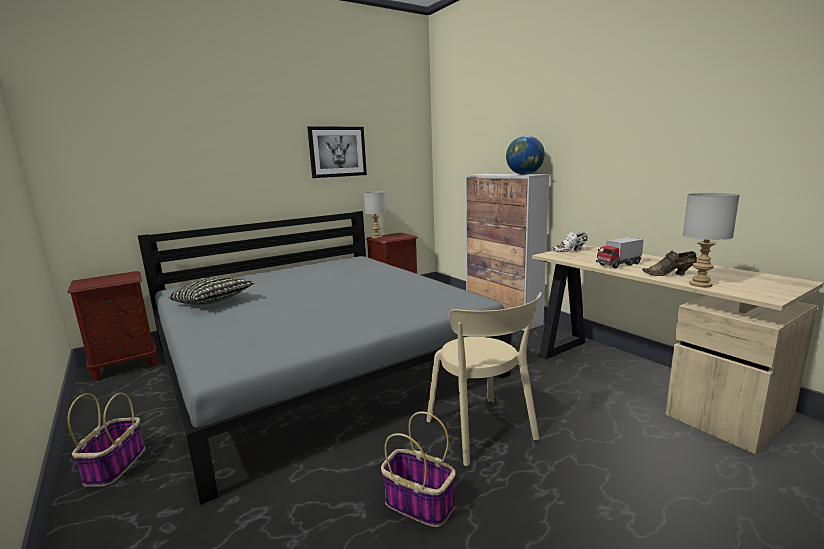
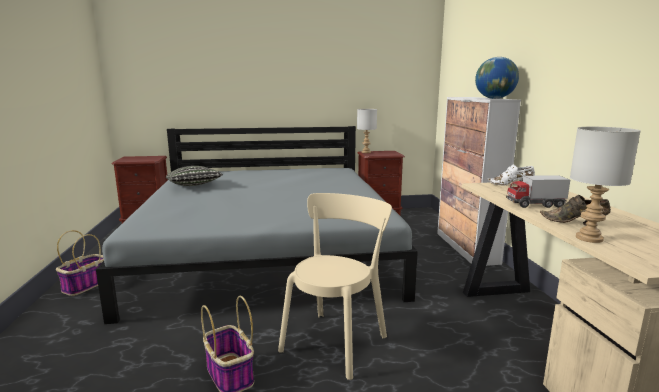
camera: 25 degrees right, 0 degrees up
picture [307,126,367,178] -> none
beige chair [426,292,542,466] -> beige chair turned 150 degrees counterclockwise [278,193,392,380]

